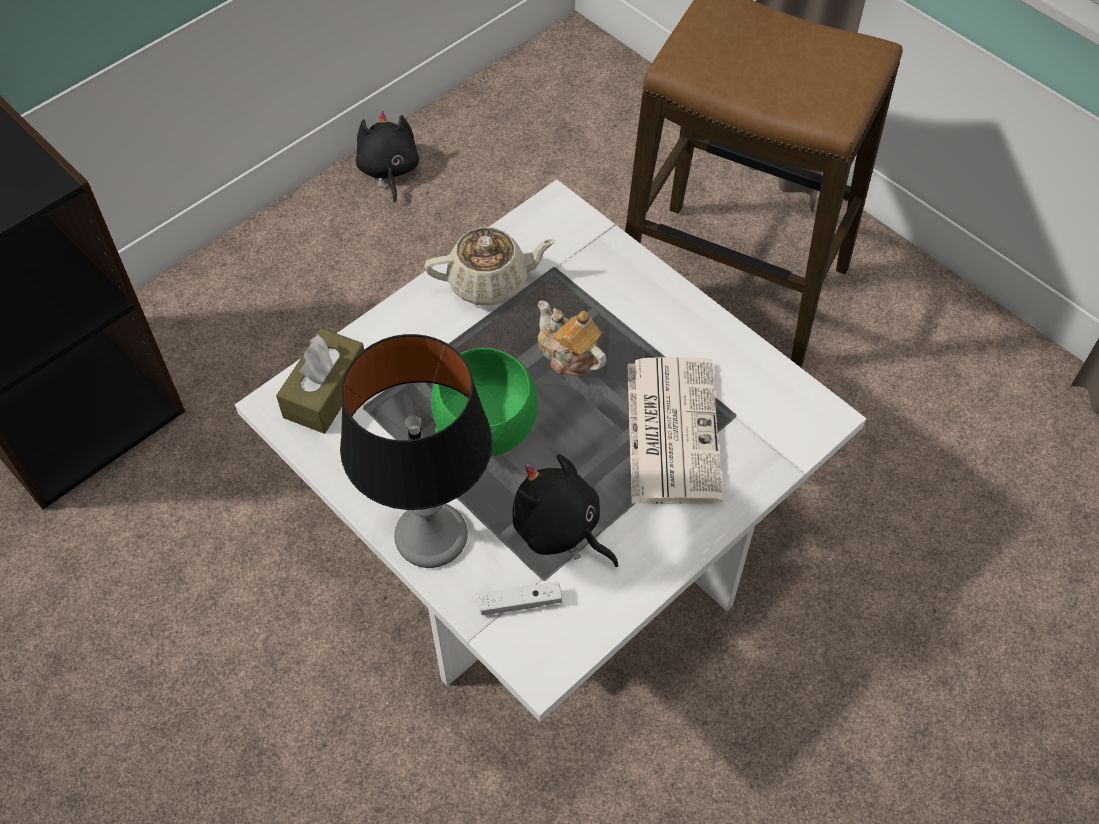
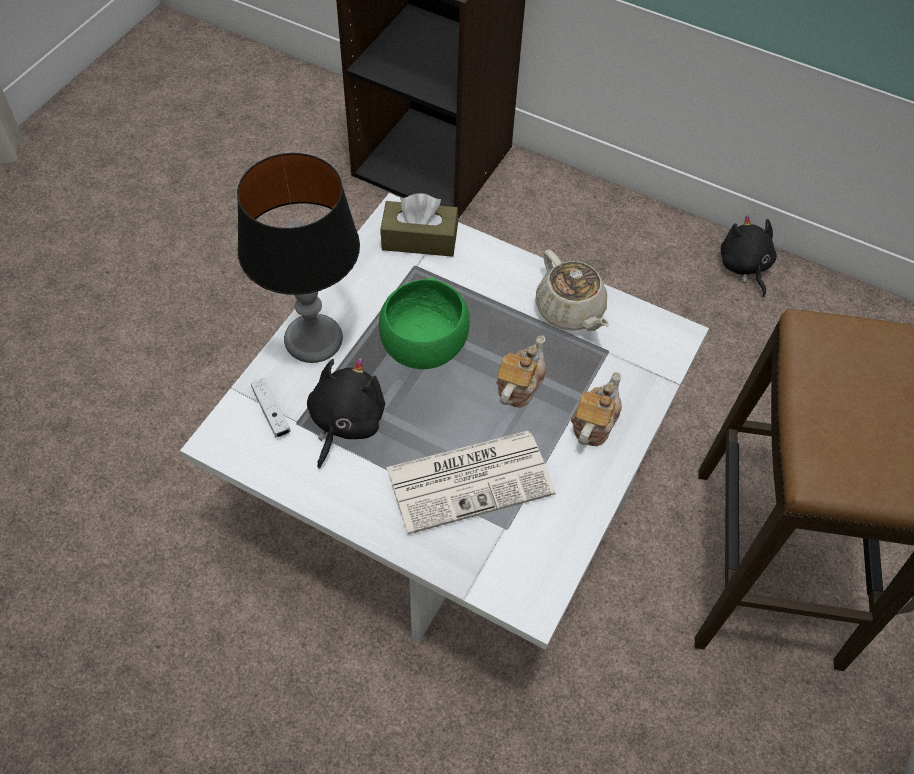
camera: 70 degrees right, 0 degrees up
black plush toy [356,111,419,203] -> black plush toy turned 75 degrees counterclockwise [721,215,777,297]
none -> teapot [570,372,622,446]

